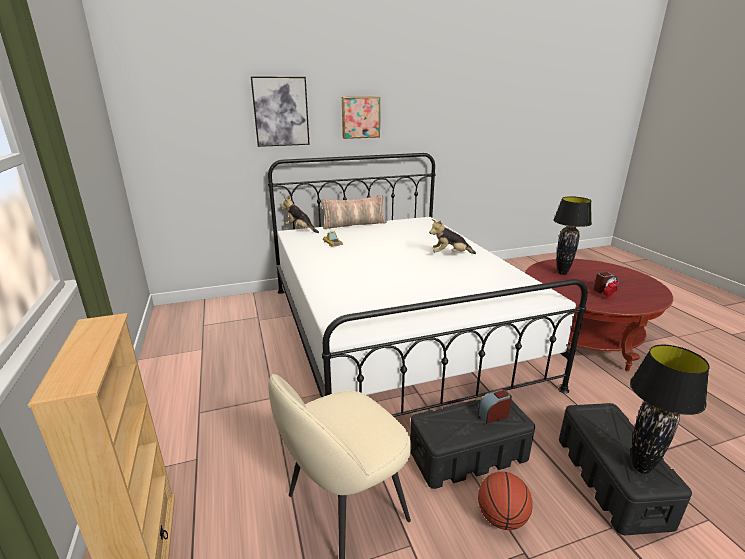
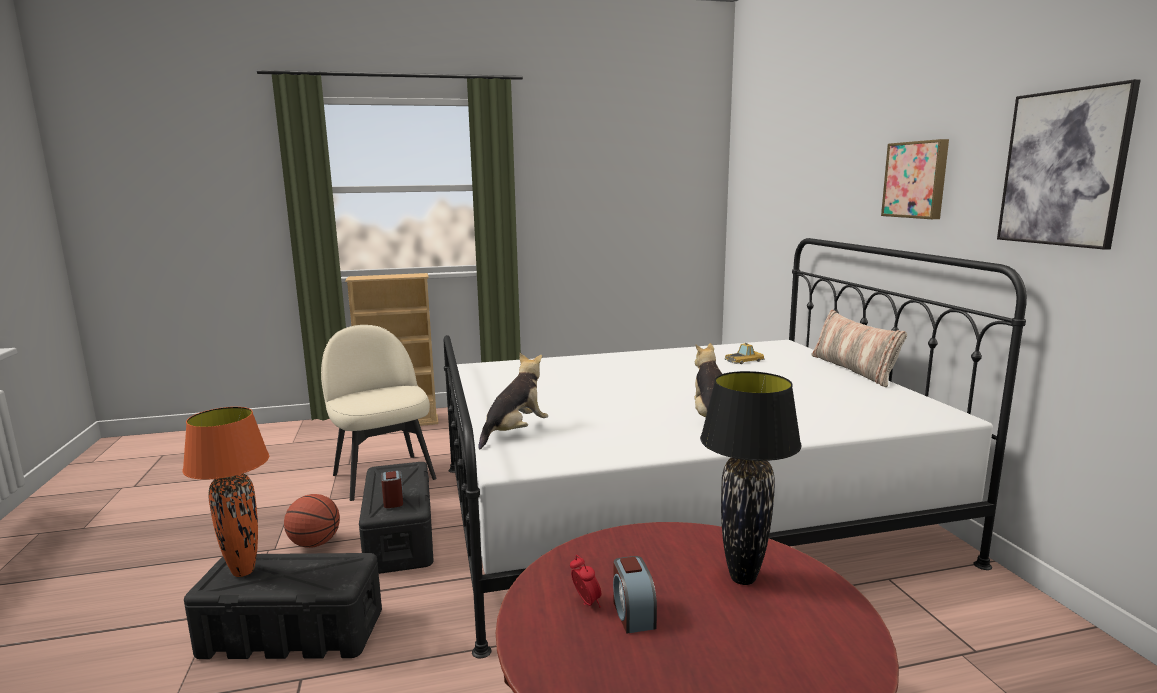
camera: 95 degrees right, 10 degrees down
picture [251,76,310,147] -> picture moved to [997,79,1141,250]
plush toy [281,197,319,233] -> plush toy moved to [478,353,548,450]
black table lamp [630,345,710,474] -> orange table lamp [182,407,269,577]

